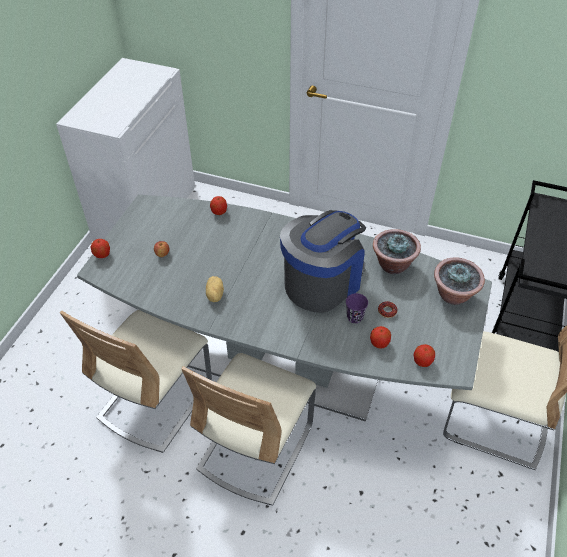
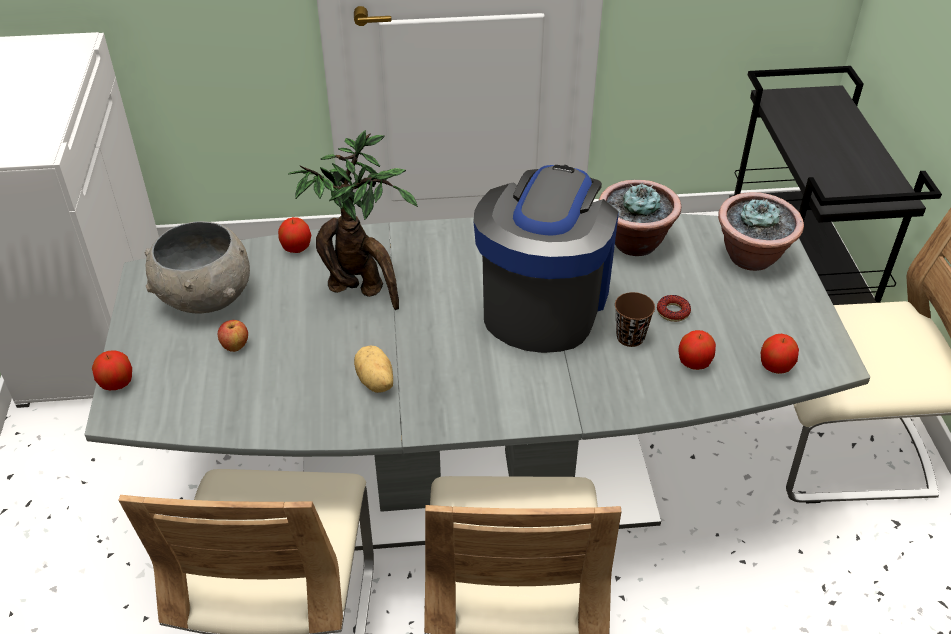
camera: 25 degrees left, 5 degrees down
purple cup [346,293,368,323] -> brown cup [615,292,655,347]
none -> grey bowl [144,221,250,314]
none -> potted plant [288,130,418,310]

